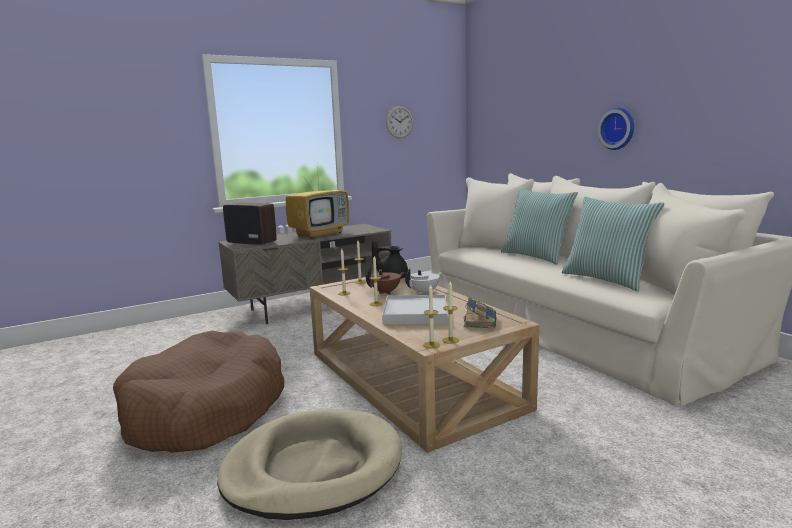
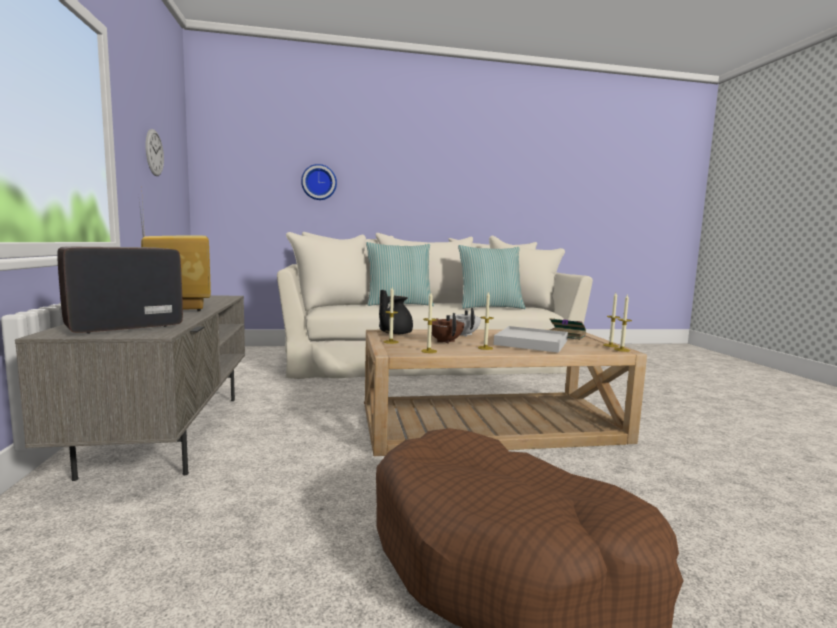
camera: 70 degrees left, 5 degrees down
beige dog bed [217,409,402,520] -> none
wall clock [598,108,634,150] -> wall clock moved to [301,164,337,200]

